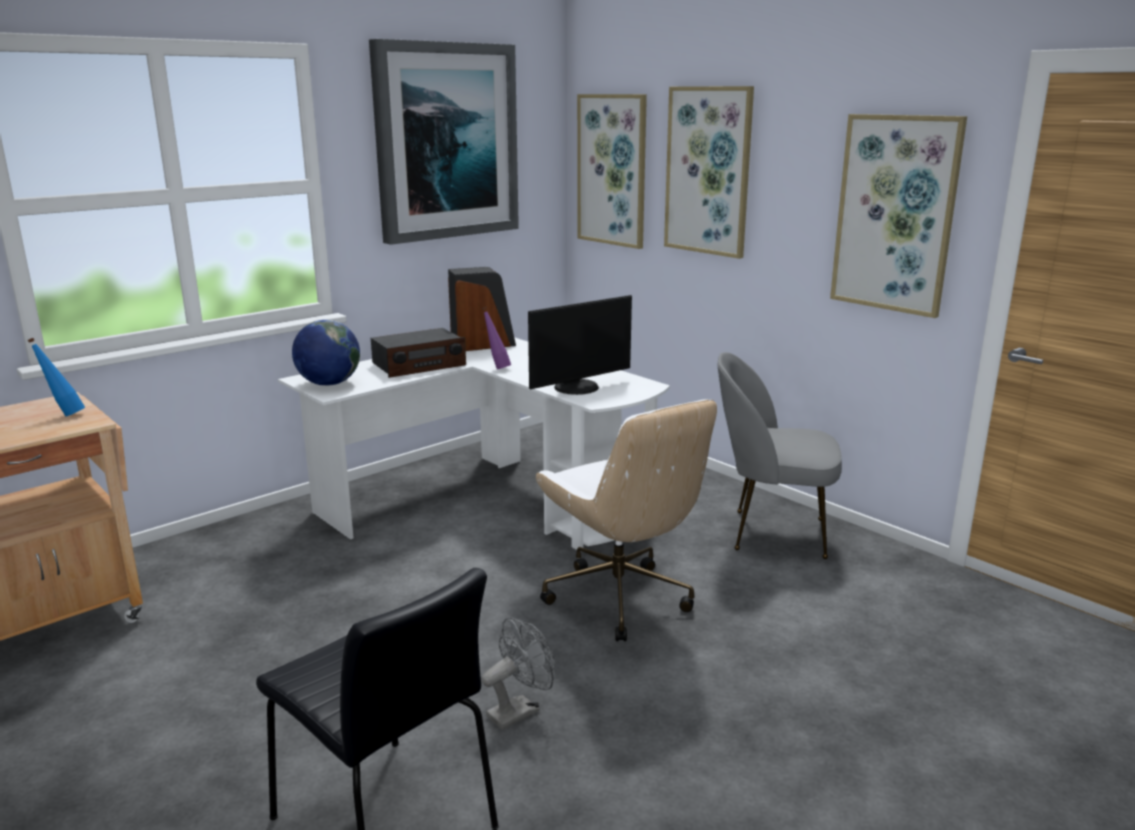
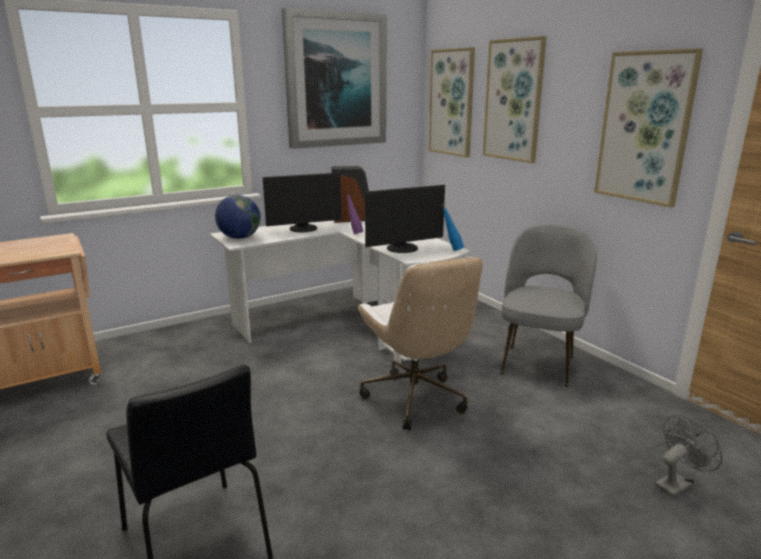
camera: 10 degrees right, 0 degrees up
blue bottle [27,338,85,416] -> blue bottle moved to [442,204,464,251]
radio [371,328,466,378] -> monitor [263,173,342,232]
grey fan [481,617,555,730] -> grey fan moved to [655,415,722,498]
grey chair [718,352,842,559] -> grey chair turned 90 degrees clockwise [500,224,596,387]

